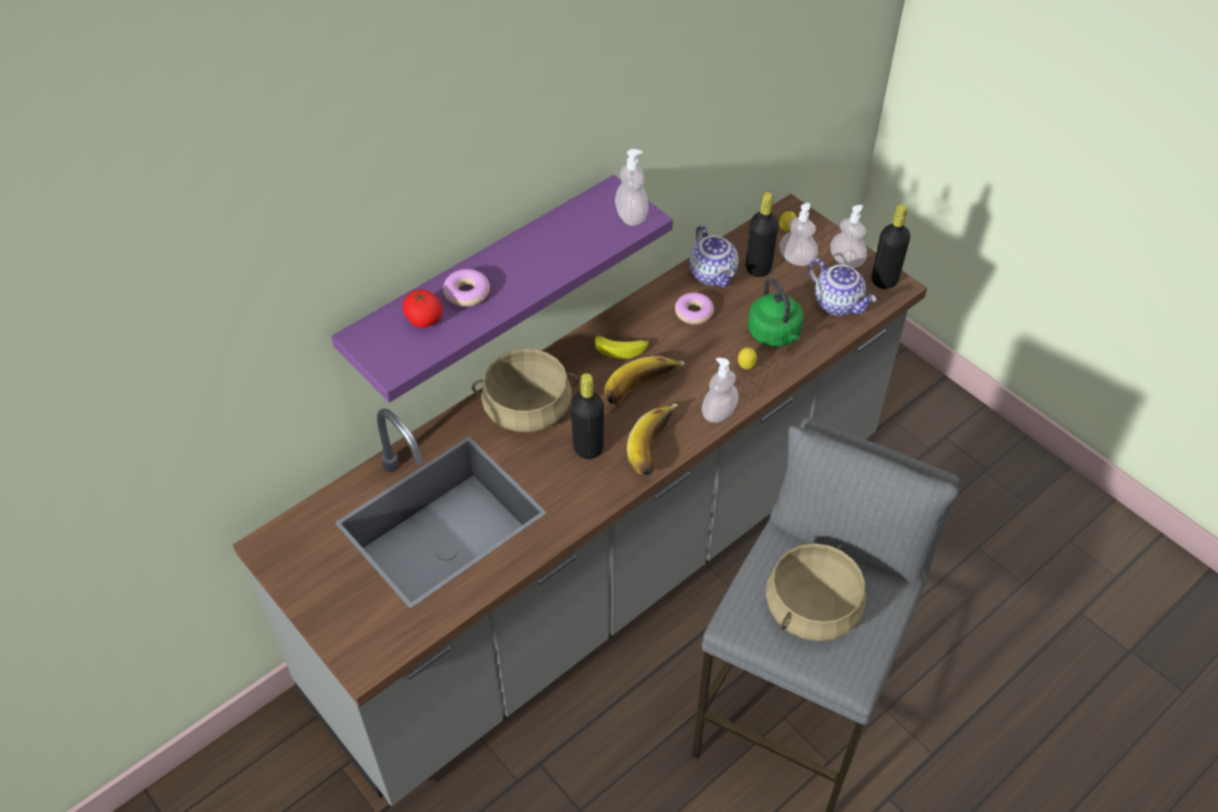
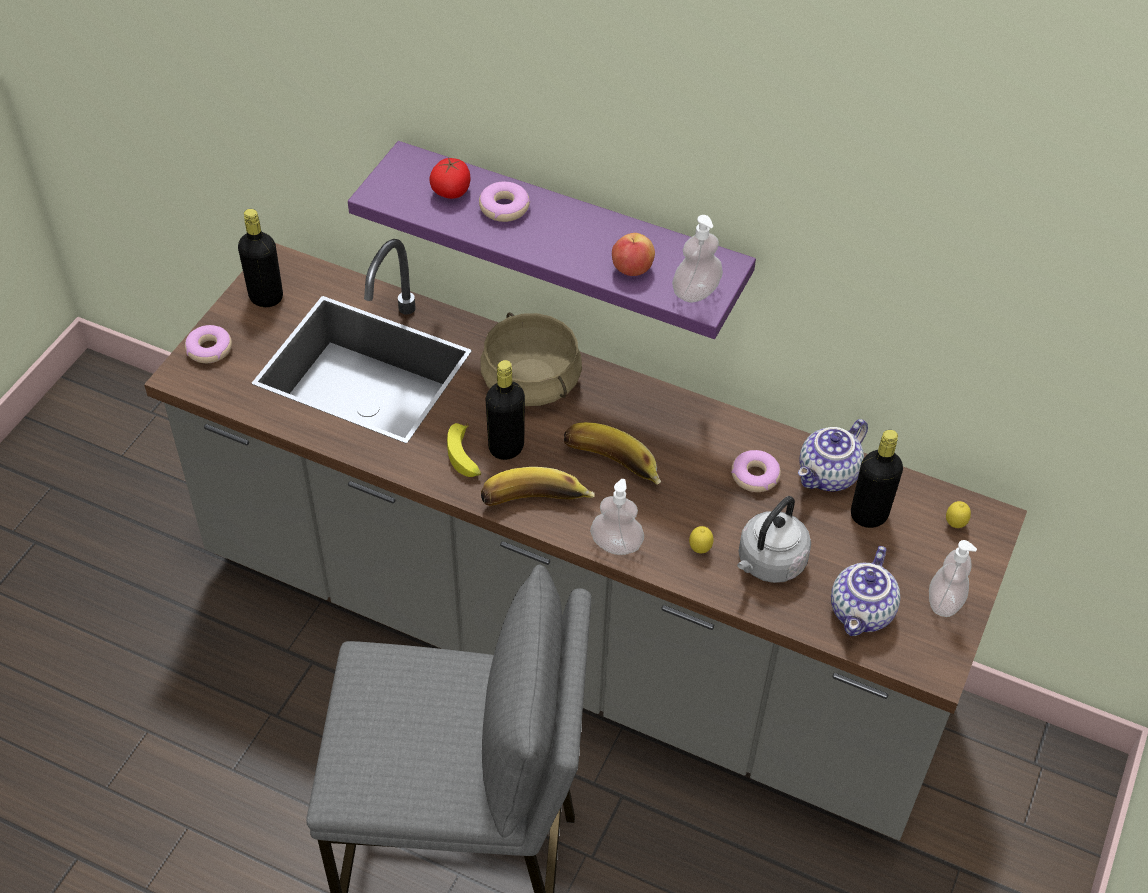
camera: 65 degrees right, 0 degrees up
banana [595,334,649,359] -> banana moved to [447,423,481,477]
green kettle [748,278,804,347] -> grey kettle [737,496,811,583]
beige cooking pot [766,543,866,641] -> none
soap dispenser [779,203,818,266] -> none
black bottle [872,204,910,289] -> black bottle moved to [238,209,283,307]
none -> donut [185,325,232,363]
none -> apple [612,233,655,276]

